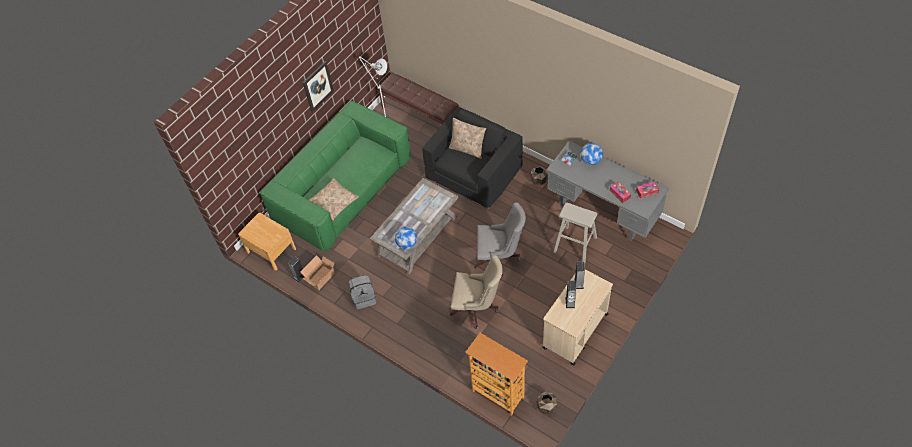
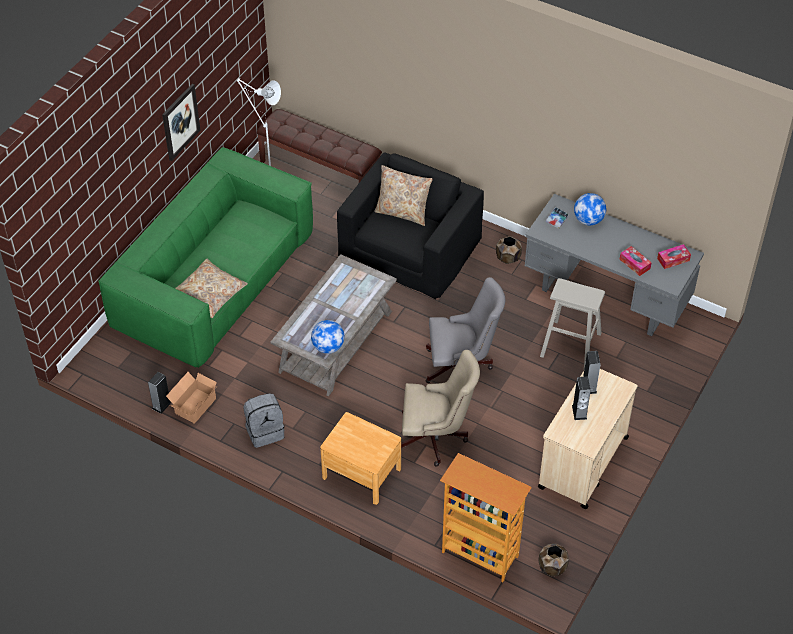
camera: 10 degrees left, 5 degrees down
brown nightstand [238,212,296,271] -> brown nightstand moved to [320,412,401,505]

